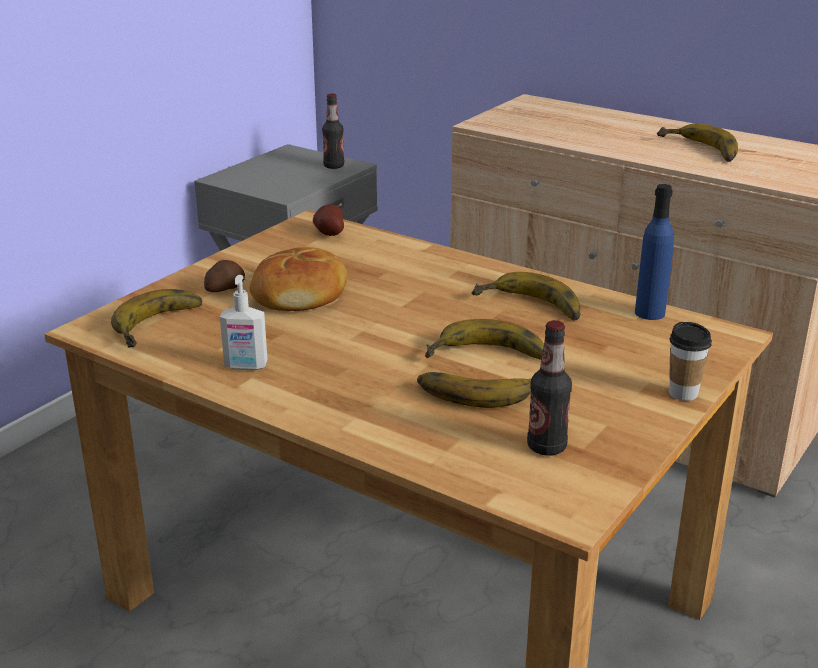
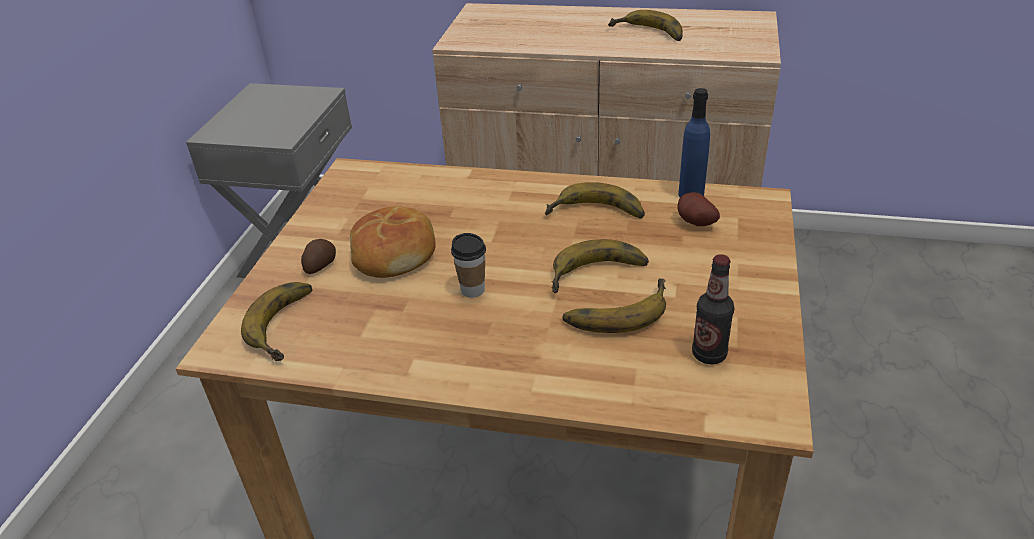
camera: 20 degrees left, 10 degrees up
soap dispenser [220,275,268,370] -> none
potato [313,204,344,236] -> potato moved to [677,192,720,226]
bottle [322,93,344,169] -> none
cup [669,322,712,401] -> cup moved to [451,233,486,298]

